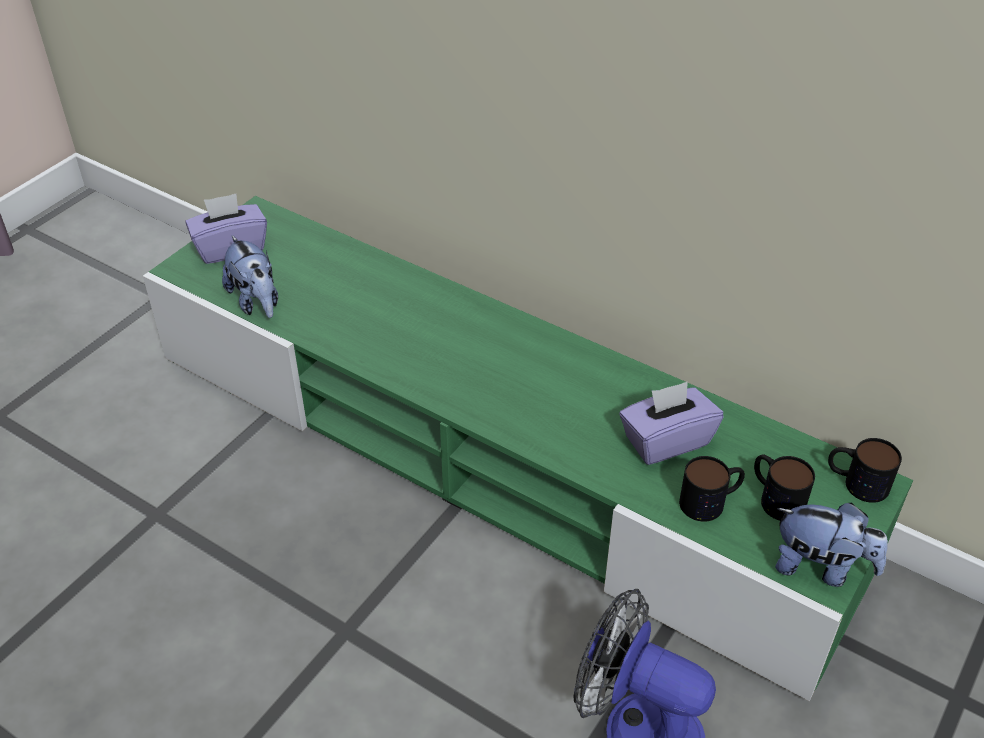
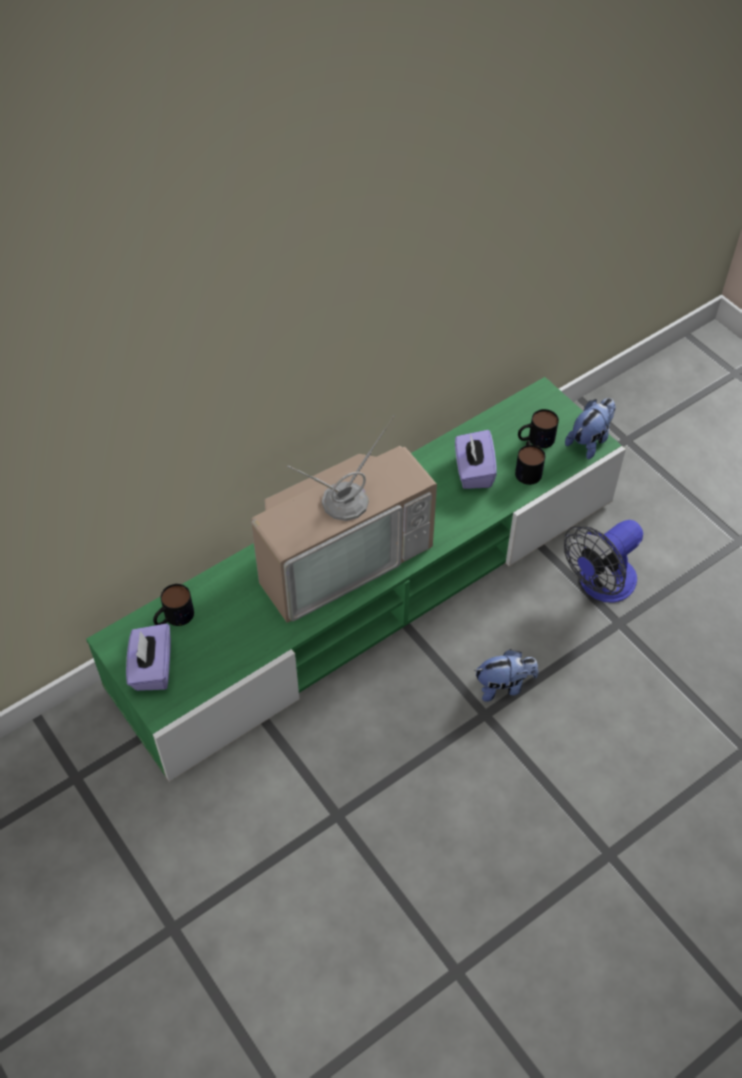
camera: 70 degrees left, 10 degrees up
plush toy [222,235,278,318] -> plush toy moved to [474,649,538,702]
mug [828,438,902,503] -> mug moved to [153,584,194,626]
none -> television [251,415,437,623]

